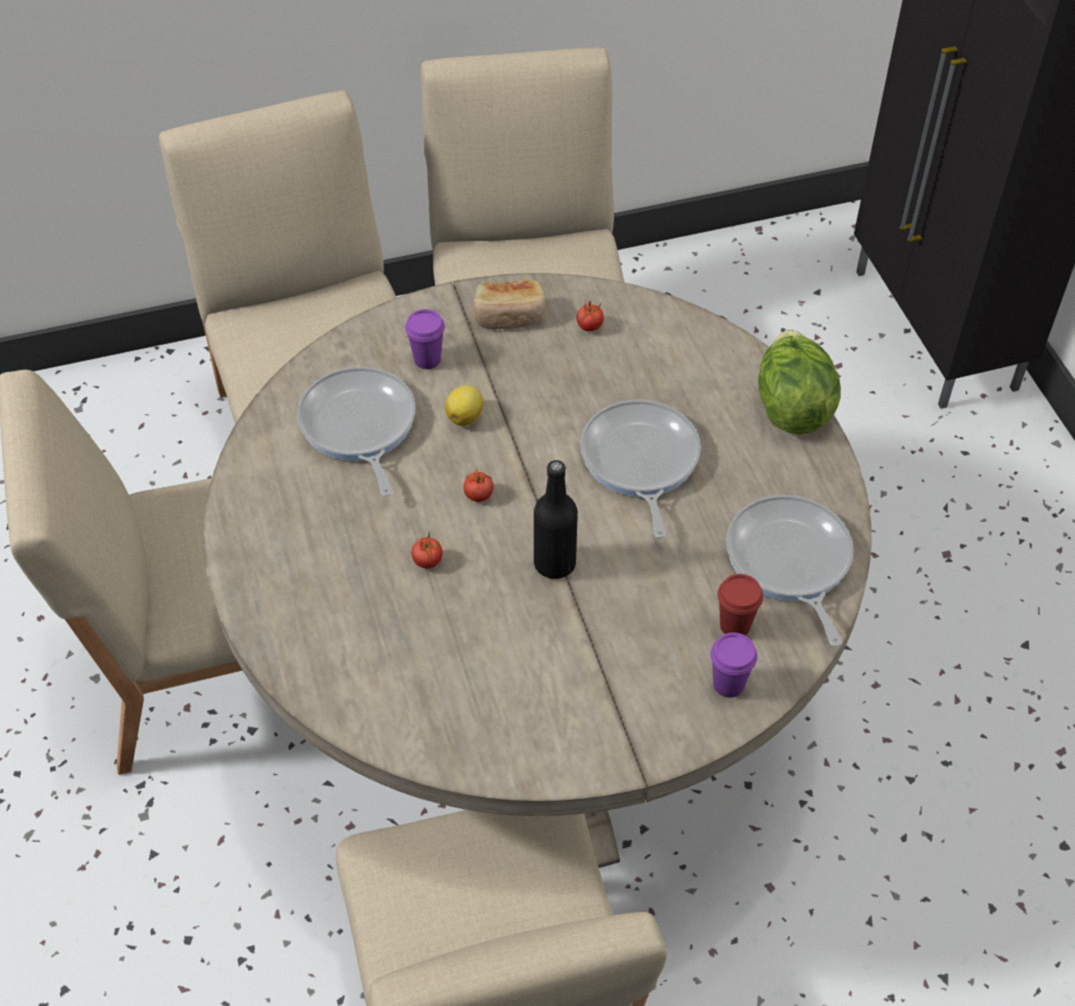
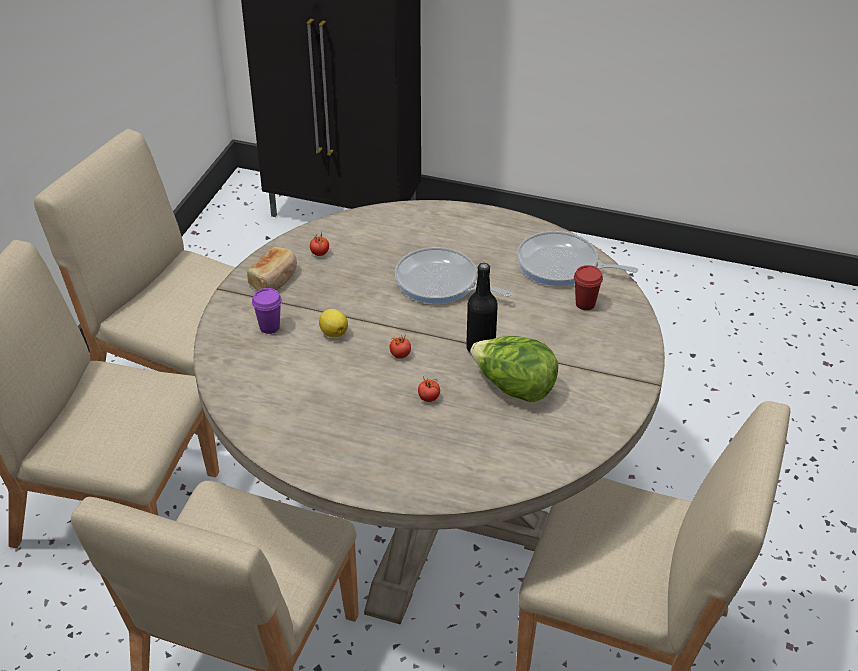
camera: 55 degrees left, 10 degrees down
frying pan [297,367,415,496] -> none
purple cup [710,633,757,698] -> none
lettuce [758,329,841,434] -> lettuce moved to [470,336,558,402]

